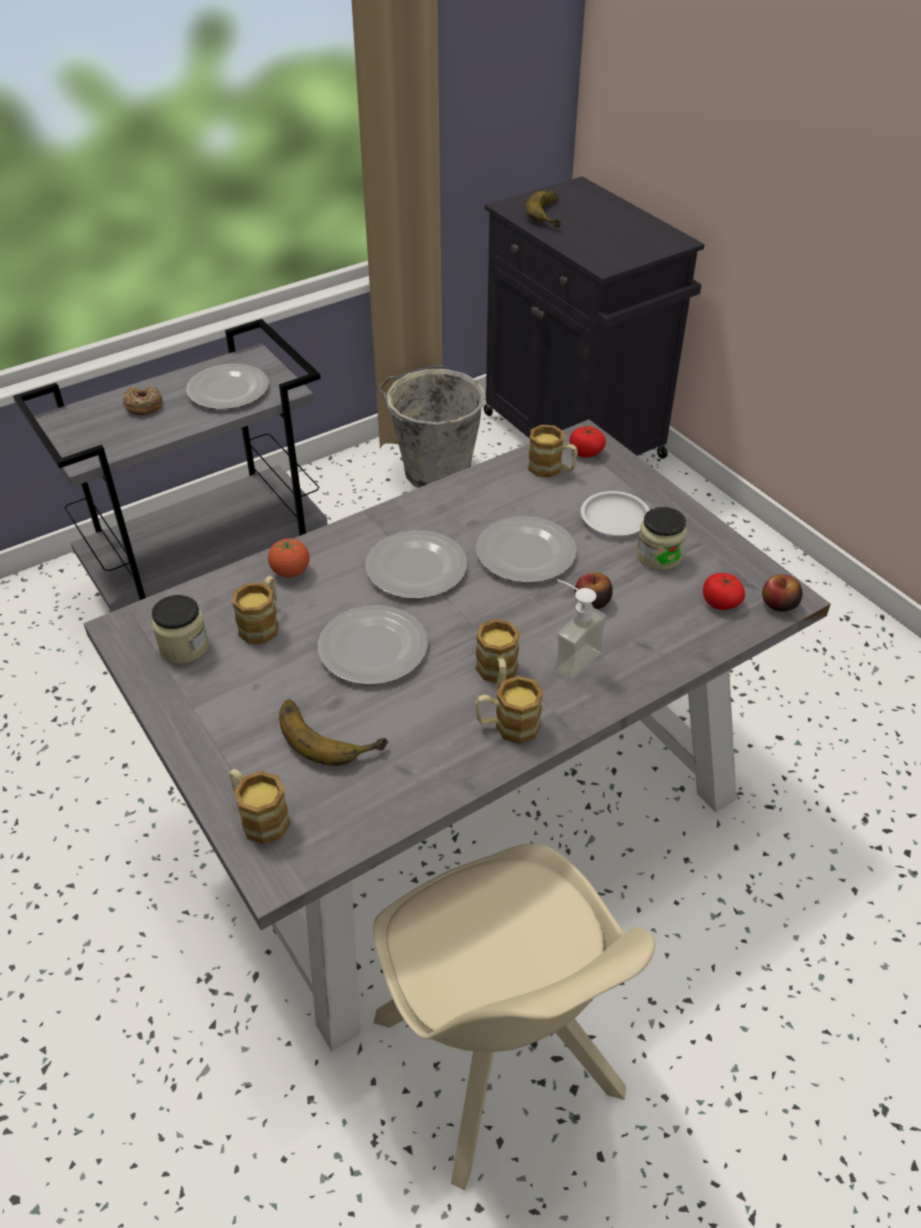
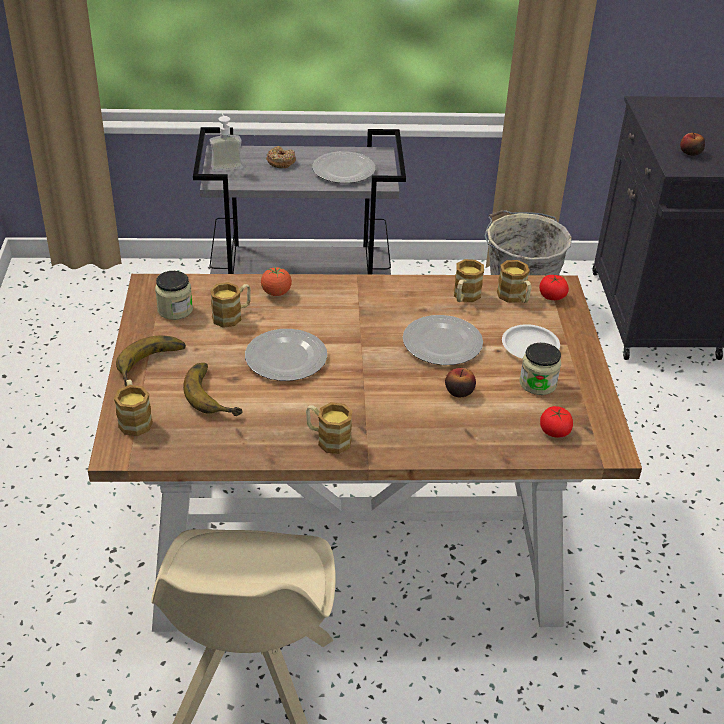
camera: 30 degrees right, 5 degrees down
grey dining table [83,419,831,1051] -> brown dining table [88,274,642,632]
plate [365,530,467,599] -> none
mug [476,619,520,688] -> mug moved to [454,259,484,302]
banana [526,190,561,228] -> banana moved to [116,335,186,387]
soap dispenser [554,579,607,681] -> soap dispenser moved to [210,111,243,172]
apple [762,574,802,612] -> apple moved to [680,133,705,156]

